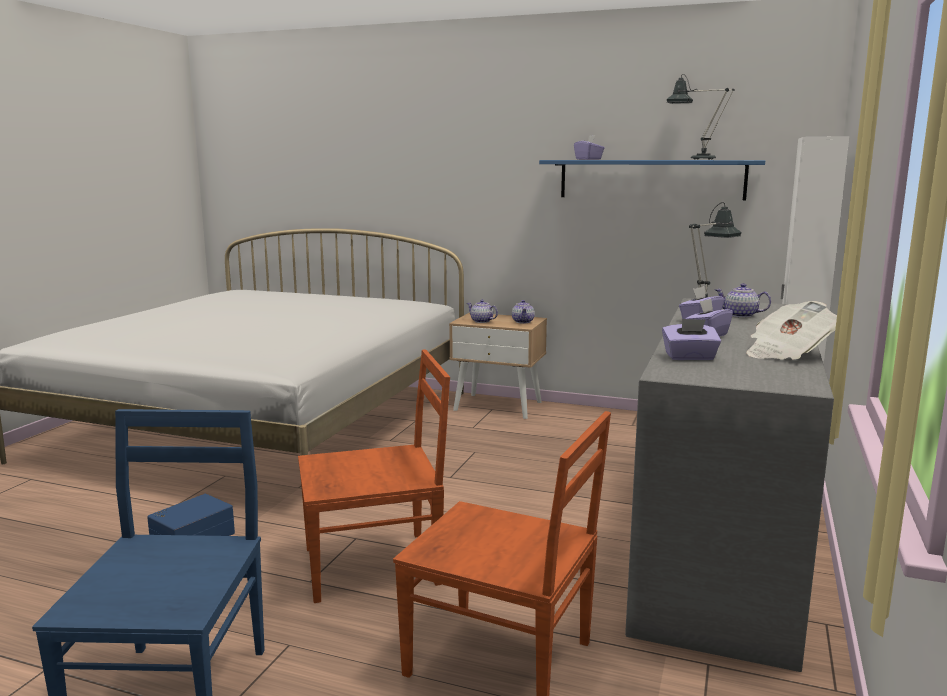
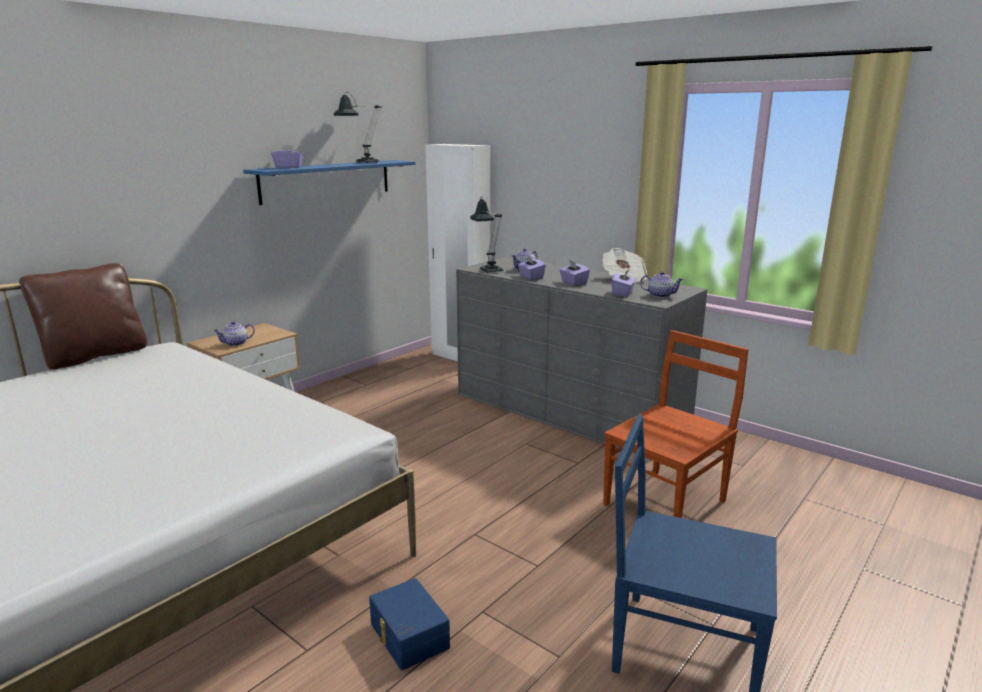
camera: 70 degrees left, 5 degrees up
brown chair [298,350,450,603] -> none
teapot [512,300,535,323] -> teapot moved to [640,271,684,298]
none -> brown pillow [19,263,147,370]

